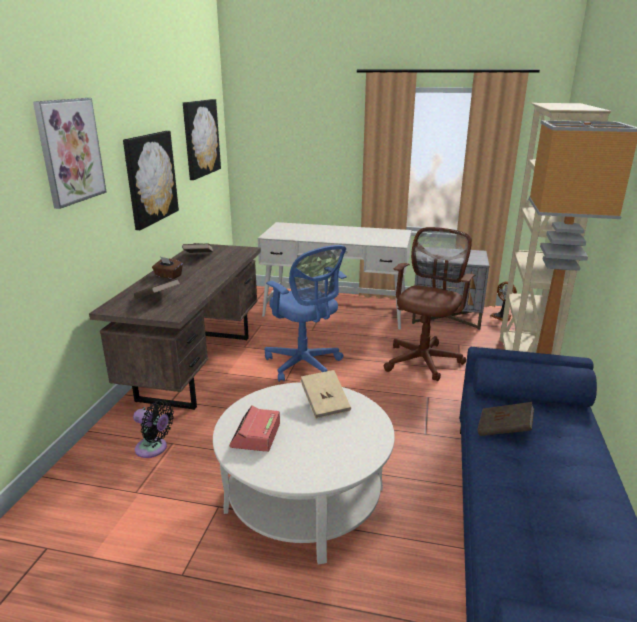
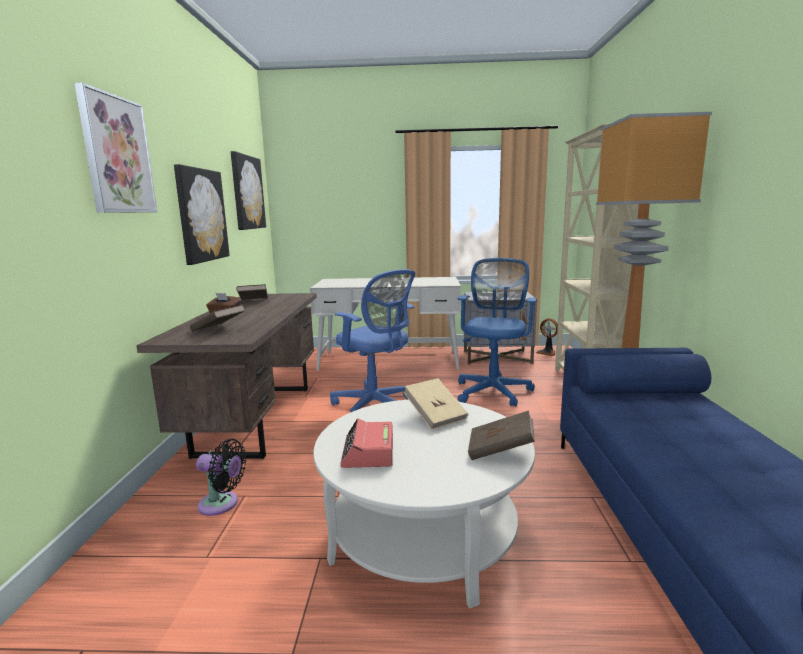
camera: 10 degrees left, 10 degrees down
brown office chair [383,227,475,381] -> blue office chair [457,258,537,407]
brown book [477,402,534,436] -> brown book moved to [468,410,535,460]

